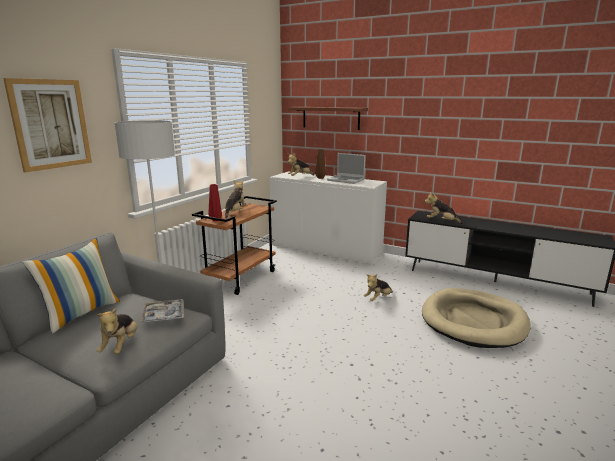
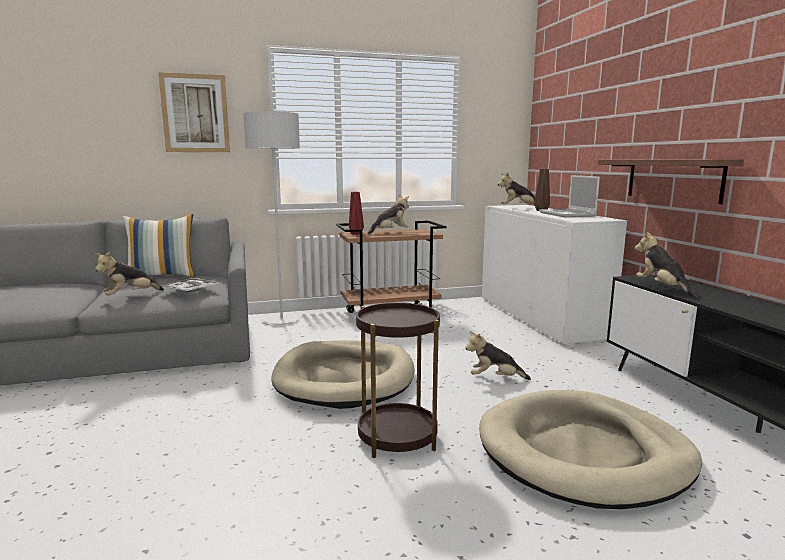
camera: 45 degrees right, 5 degrees down
shelf [288,107,368,130] -> shelf moved to [598,159,744,204]
none -> beige dog bed [271,340,414,409]
none -> brown side table [356,302,440,458]

